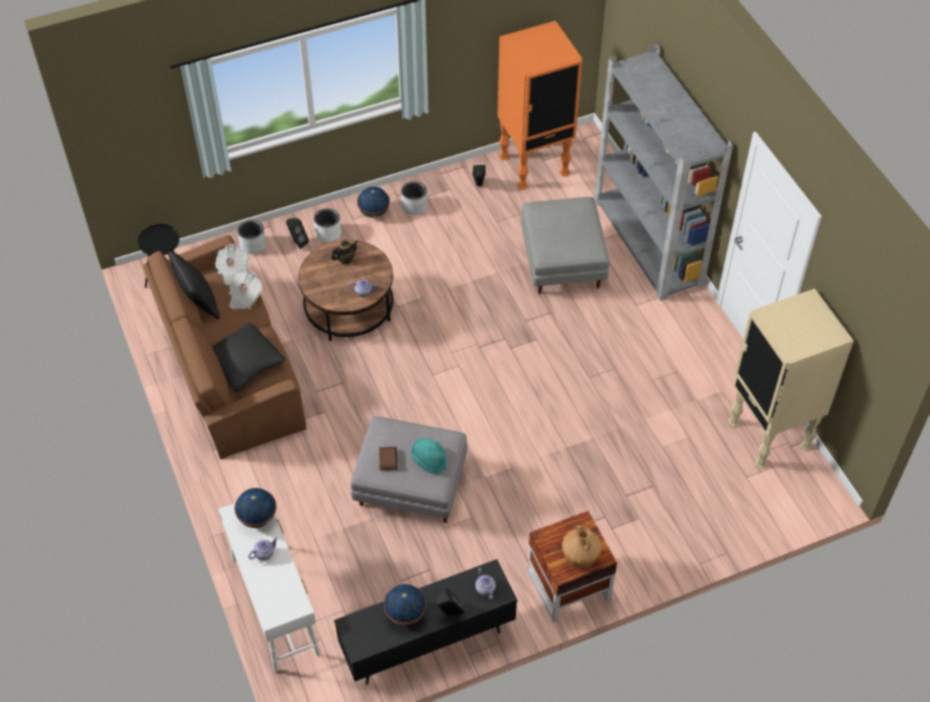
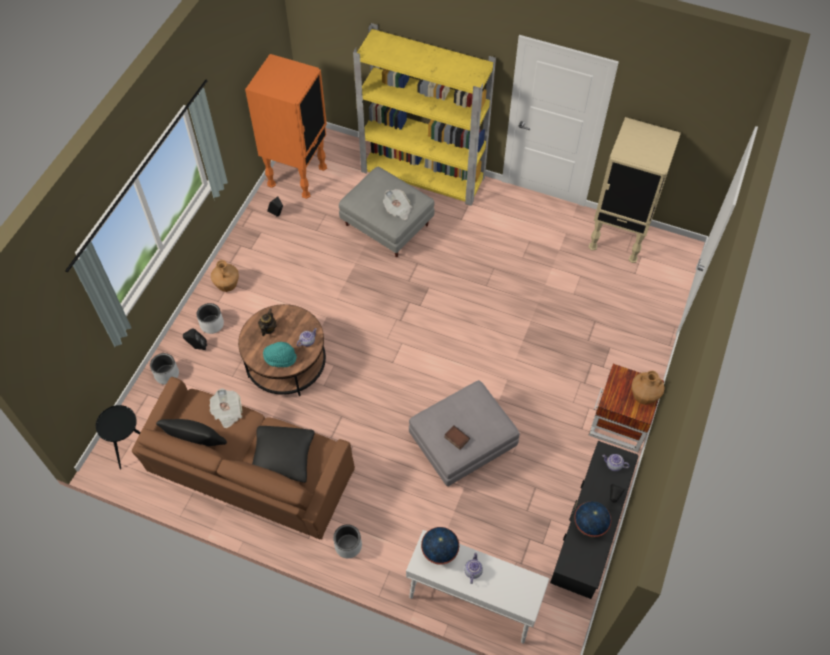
camera: 45 degrees left, 5 degrees up
newspaper [215,244,249,285] -> newspaper moved to [383,189,413,220]
globe [357,186,390,218] -> brown vase [211,259,239,292]
grey planter [401,181,427,215] -> grey planter moved to [333,524,362,558]
turquoise hat [411,438,447,474] -> turquoise hat moved to [263,342,297,367]
grey bookcase [594,44,733,301] -> yellow bookcase [353,23,496,206]

